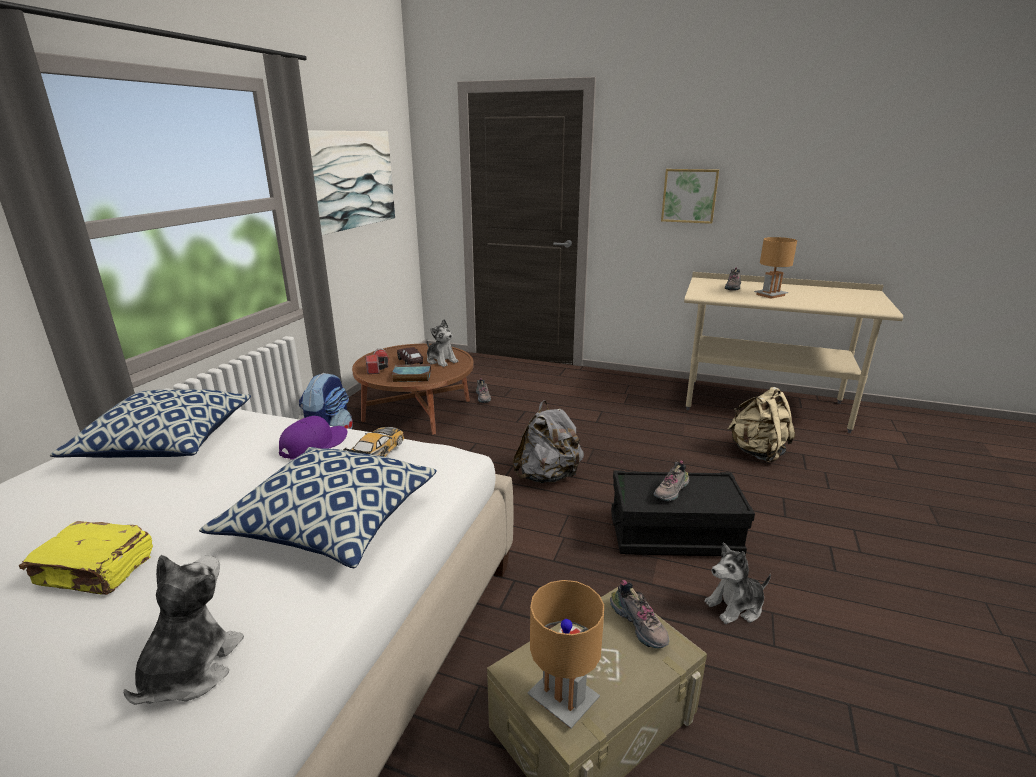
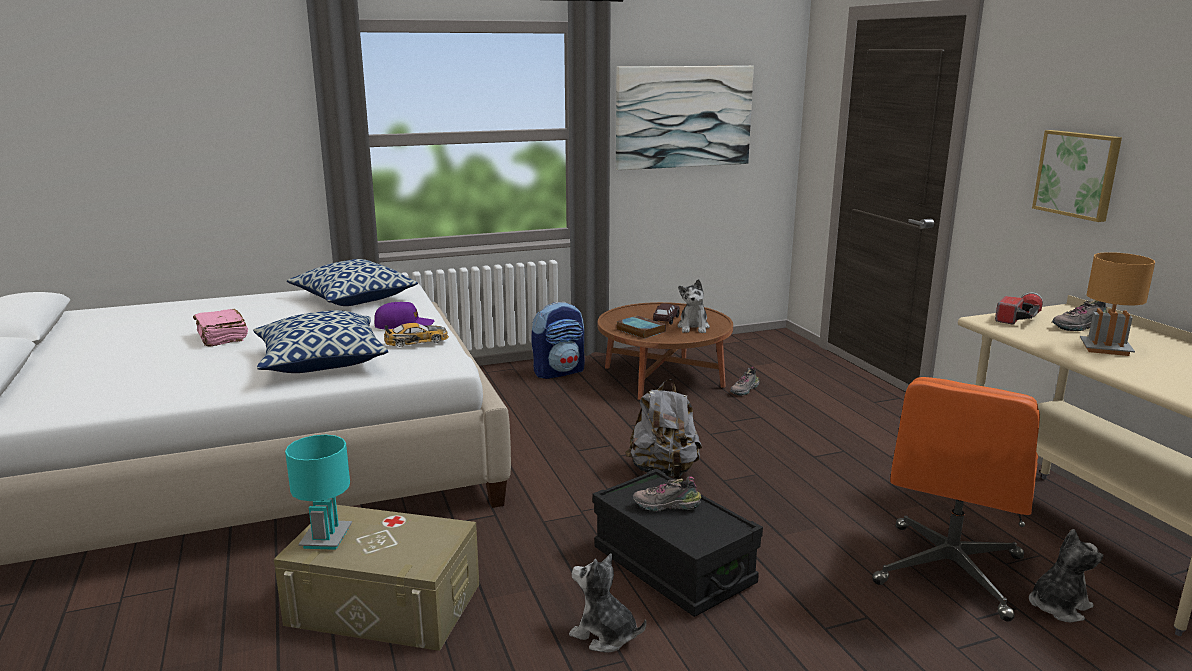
camera: 50 degrees right, 5 degrees down
yellow book [19,521,153,595] -> pink book [193,309,248,346]
plush toy [123,555,244,705] -> plush toy moved to [1029,529,1103,622]
flashlight [365,348,389,374] -> flashlight moved to [995,292,1043,325]
brown table lamp [527,580,604,728] -> turquoise table lamp [285,435,352,550]
shoe [610,580,669,648] -> none
beige backpack [728,387,795,463] -> orange office chair [872,377,1040,622]

